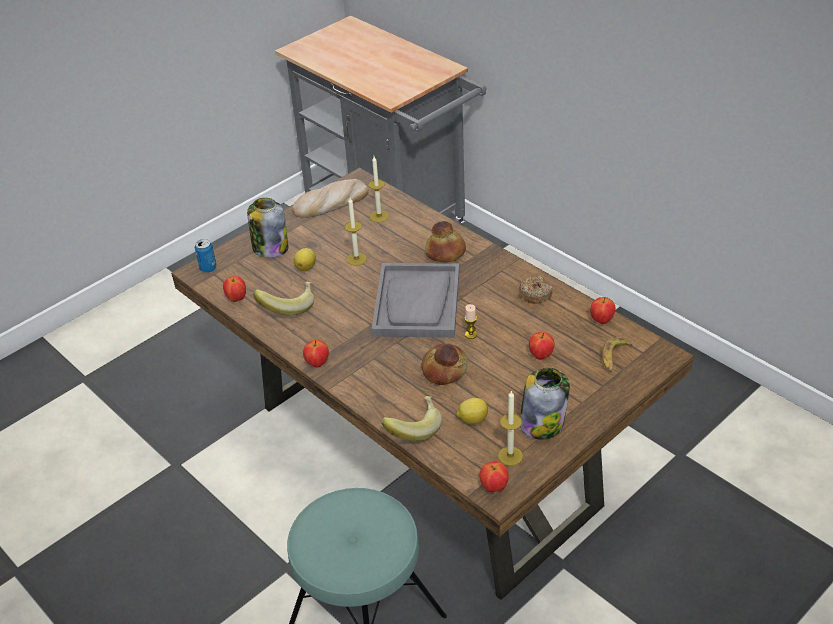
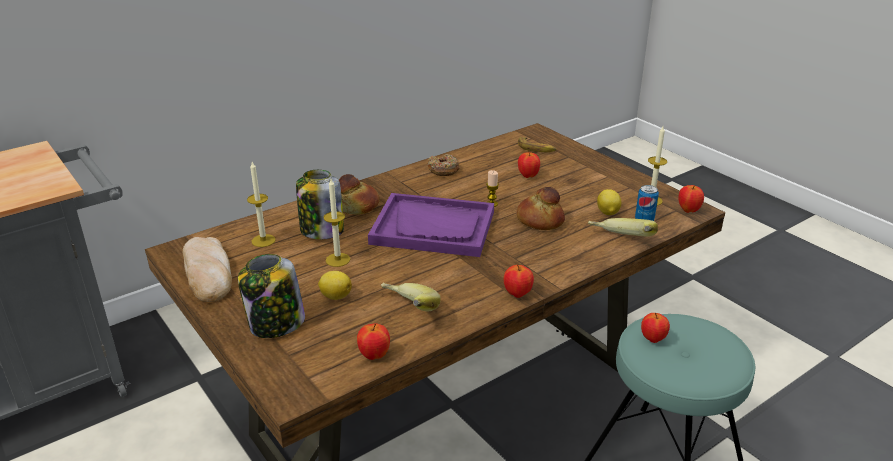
camera: 85 degrees left, 10 degrees down
can [195,239,217,273] -> can moved to [635,185,659,221]
grey tray [372,263,459,338] -> purple tray [368,193,494,257]
jar [520,368,570,440] -> jar moved to [296,170,344,239]
apple [590,297,616,324] -> apple moved to [641,313,670,343]

